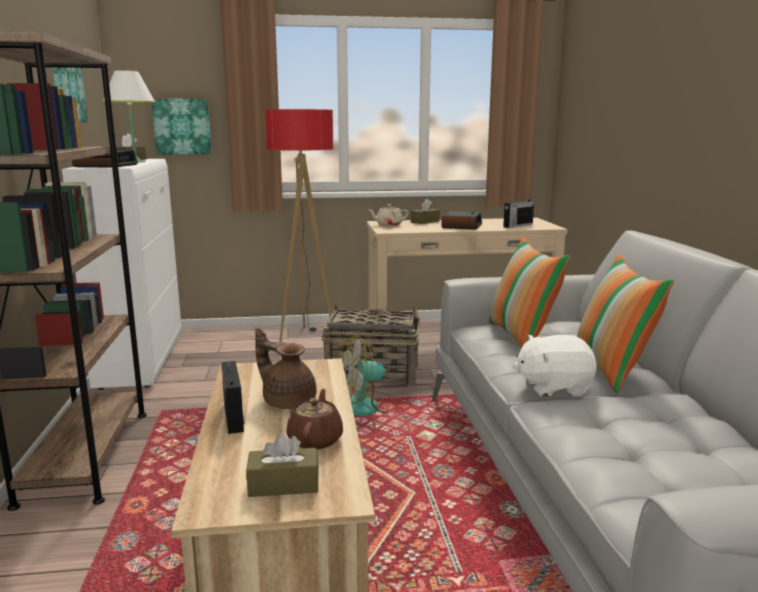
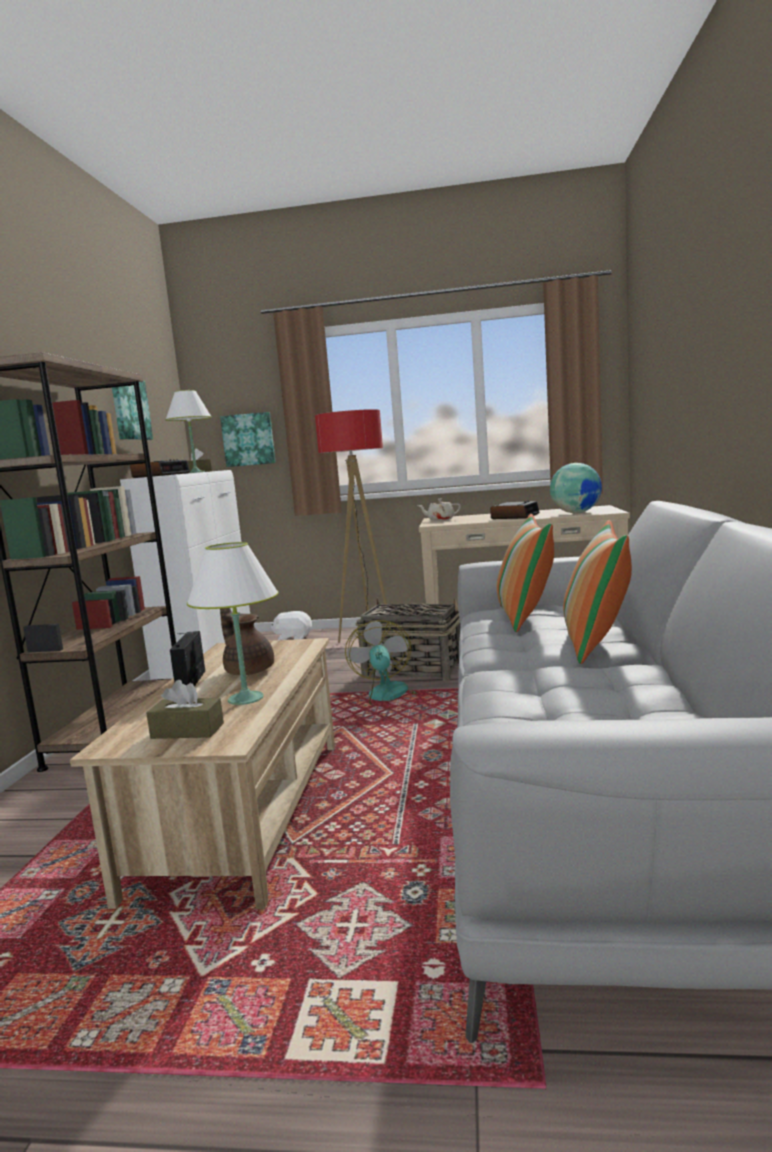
camera: 15 degrees right, 5 degrees down
brown teapot [286,389,343,449] -> white table lamp [187,542,278,705]
fan [339,336,401,416] -> fan turned 90 degrees clockwise [345,620,417,710]
brown tissue box [411,199,440,224] -> none
radio [503,194,534,228] -> globe [550,463,602,513]
white plush toy [513,335,597,397] -> white plush toy moved to [271,611,312,640]

